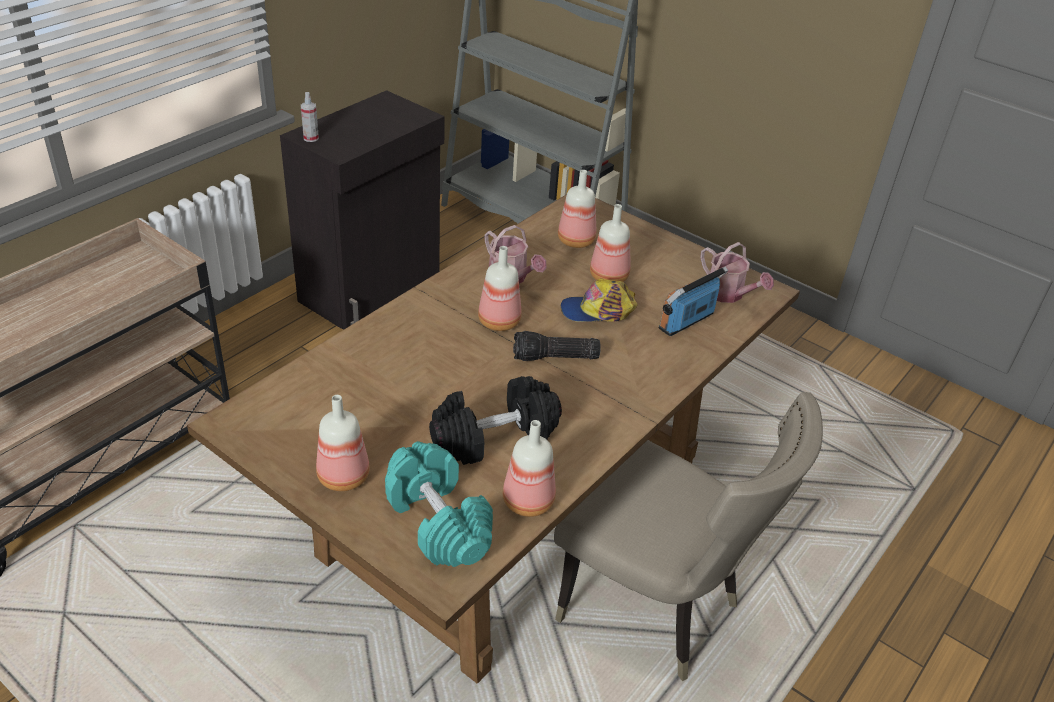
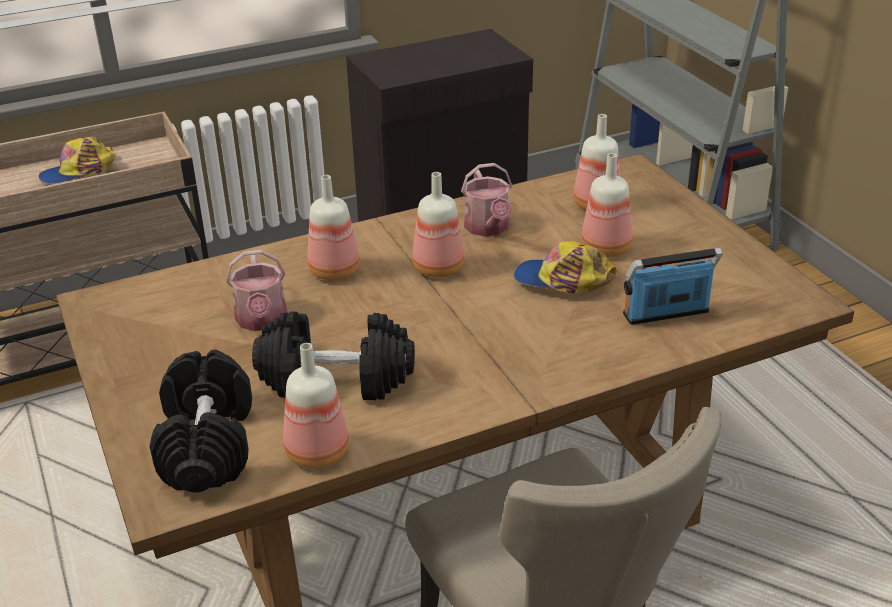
camera: 30 degrees right, 5 degrees down
spray bottle [301,92,319,142] -> none
bottle [316,395,370,491] -> bottle moved to [308,175,360,280]
turquoise dumbbell [385,441,493,567] -> black dumbbell [149,350,252,493]
flashlight [513,331,601,361] -> none
watering can [700,242,774,303] -> watering can moved to [226,250,287,331]
none -> cap [39,137,116,184]

